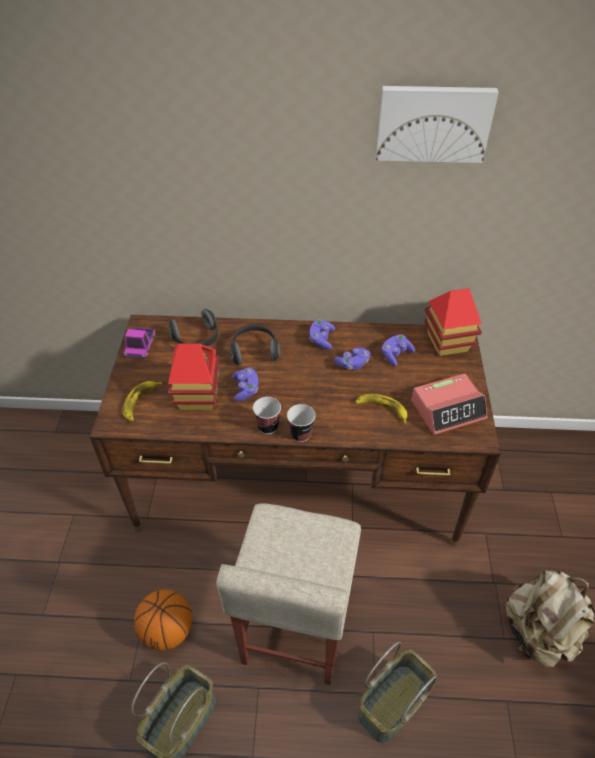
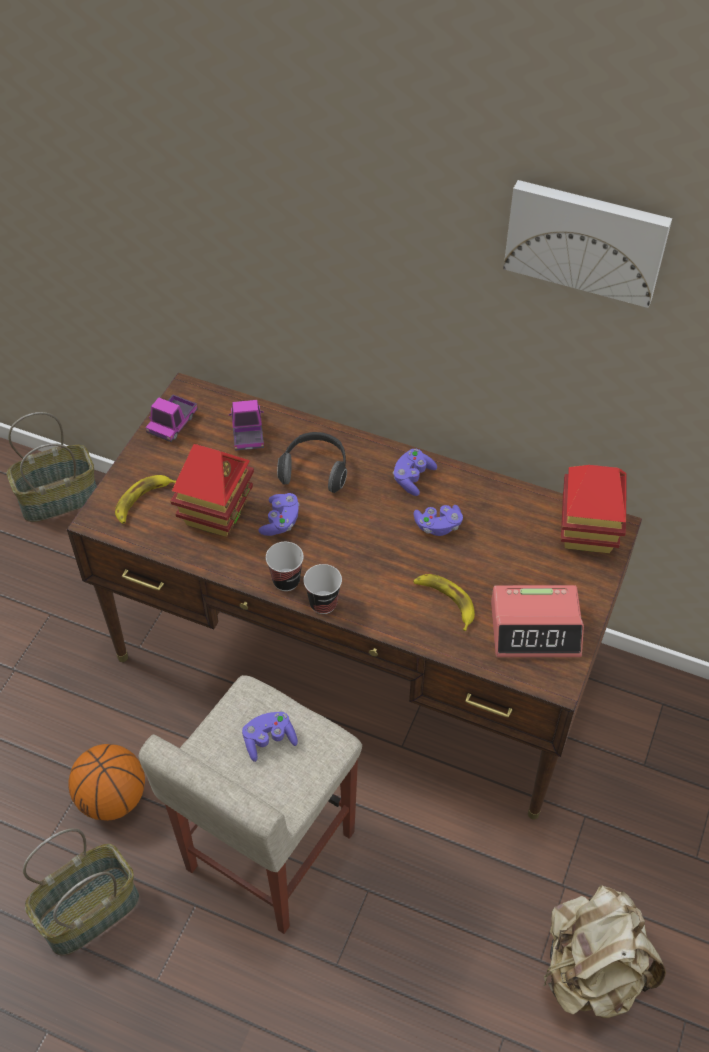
camera: 20 degrees right, 5 degrees up
headphones [168,309,218,346] -> toy truck [229,400,264,451]
basket [359,641,437,743] -> basket moved to [7,412,97,522]
purple game controller [382,334,415,366] -> purple game controller moved to [242,712,298,762]

